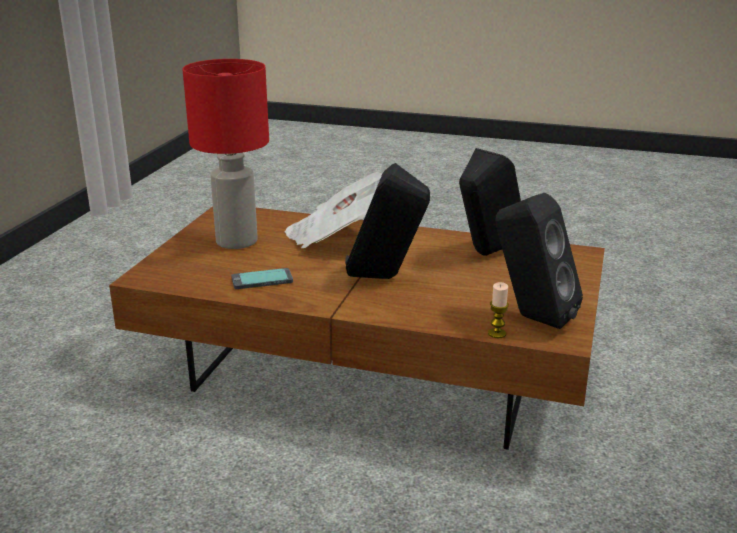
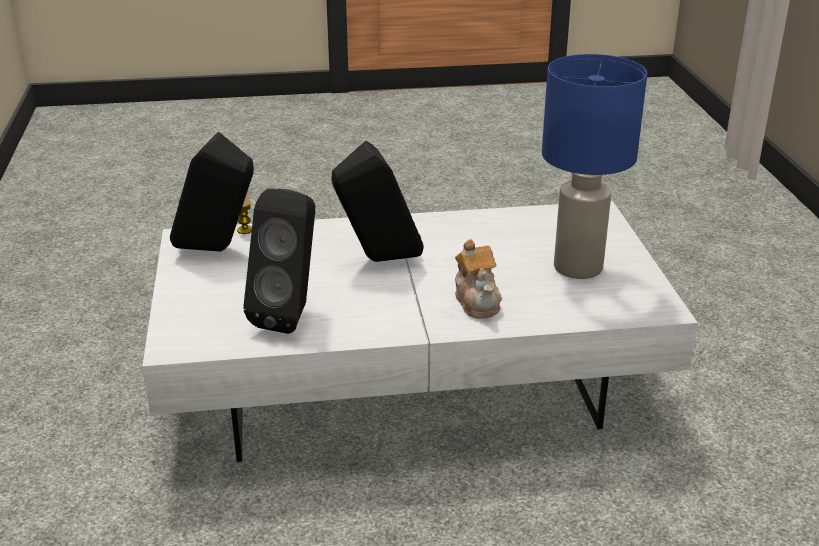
camera: 155 degrees right, 5 degrees up
brown coffee table [109,206,605,450] -> white coffee table [142,201,698,462]
red table lamp [182,59,269,249] -> blue table lamp [542,54,647,279]
phone [231,268,293,289] -> none
newspaper [285,172,382,249] -> teapot [455,239,502,319]

